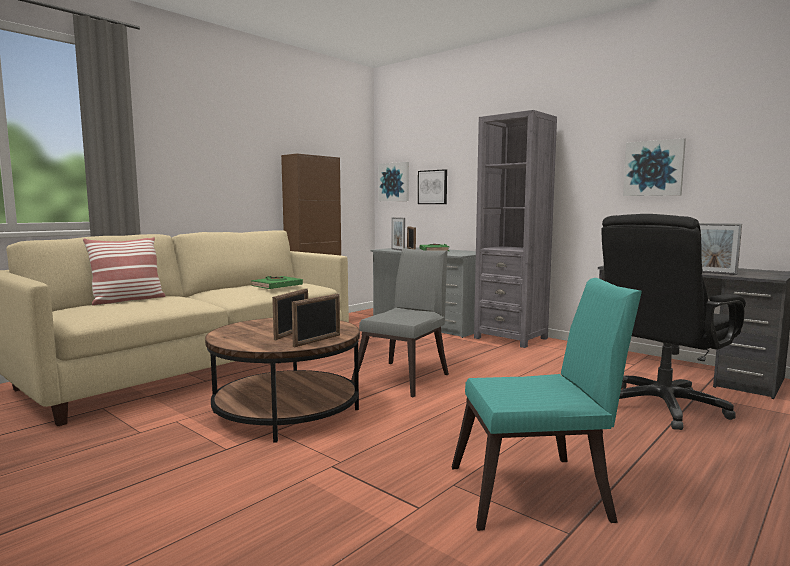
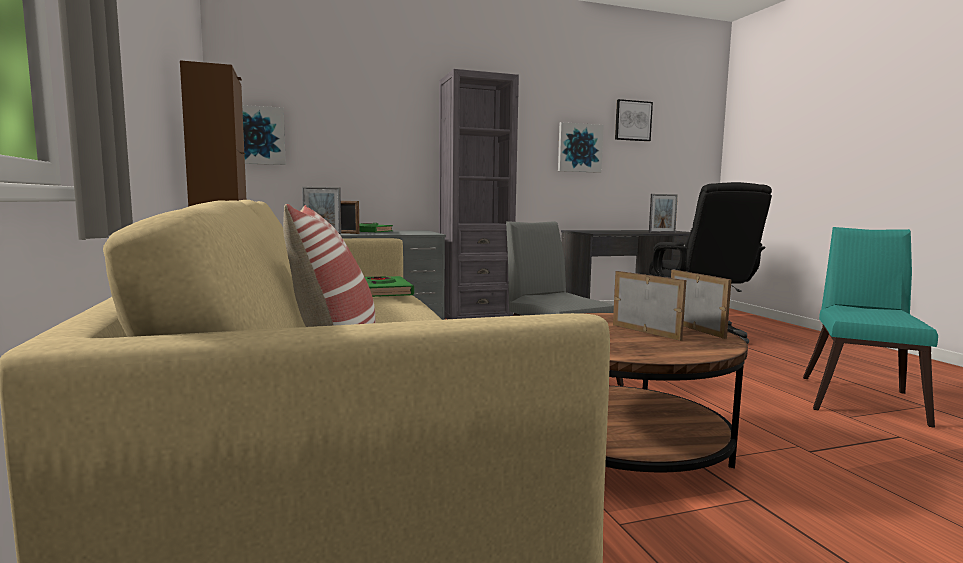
camera: 60 degrees left, 0 degrees up
picture [418,169,447,204] -> picture moved to [615,99,653,141]

